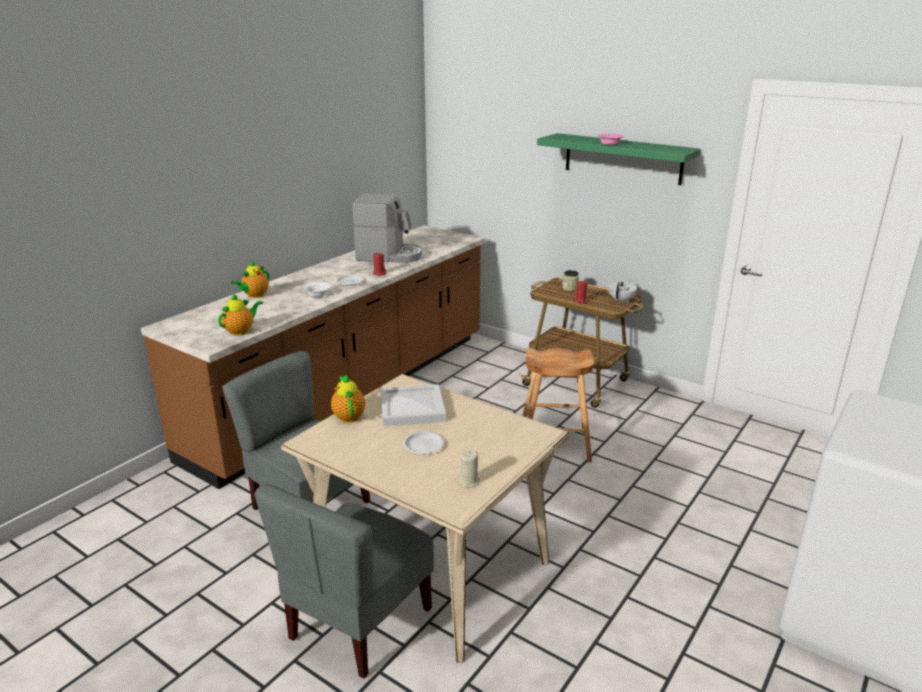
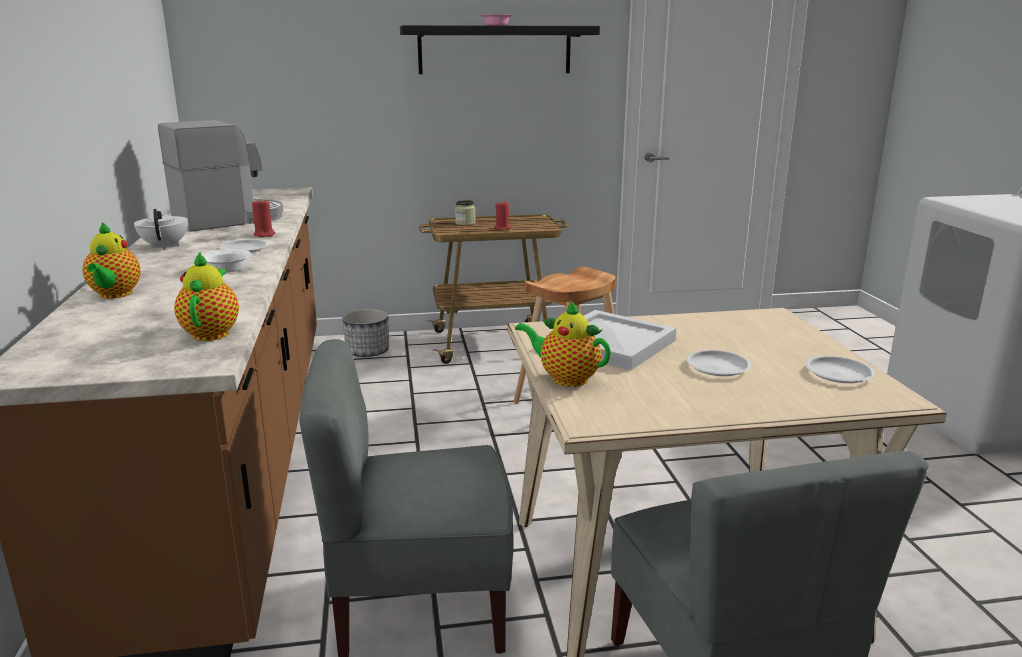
camera: 45 degrees left, 5 degrees down
beige candle [458,449,480,488] -> white plate [805,356,875,383]
green shelf [537,133,700,185] -> black shelf [400,25,600,74]
white teapot [608,280,637,303] -> white teapot moved to [134,209,188,250]
none -> planter [342,309,389,357]

